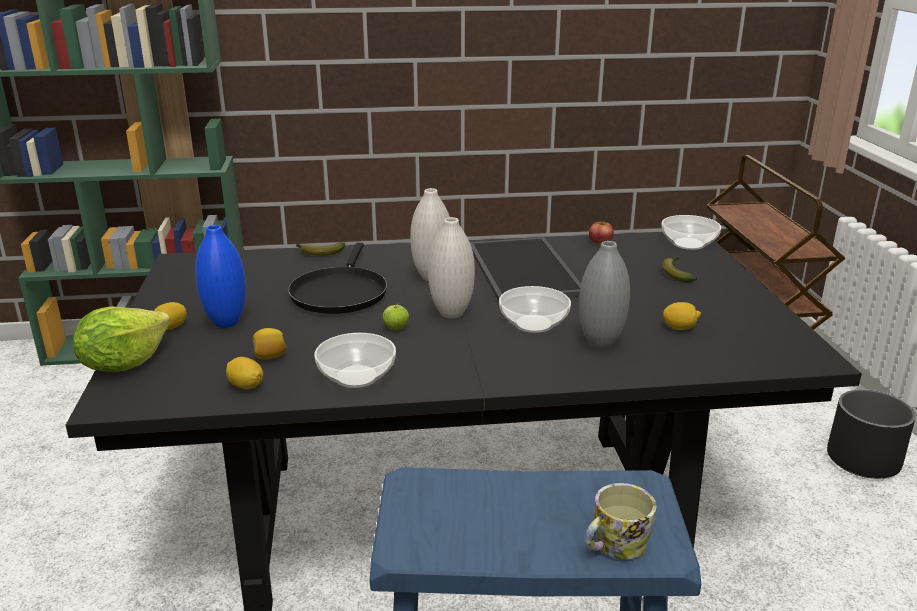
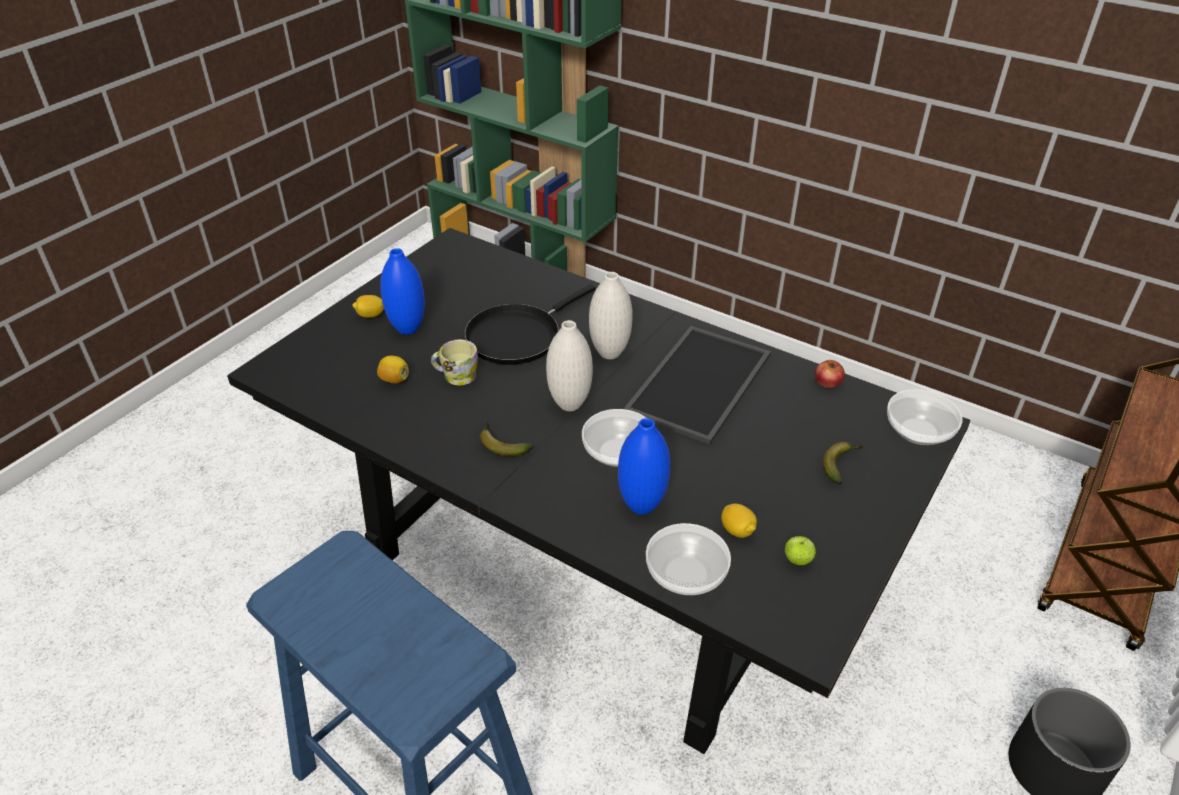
camera: 40 degrees right, 15 degrees up
lettuce [73,306,170,372] -> none
lemon [226,357,263,389] -> none
banana [296,242,345,256] -> banana moved to [480,422,533,456]
bowl [314,333,396,388] -> bowl moved to [646,523,731,595]
apple [382,303,409,330] -> apple moved to [785,536,816,565]
grey vase [579,241,630,349] -> blue vase [618,418,670,515]
mug [585,483,657,560] -> mug moved to [431,340,478,385]

